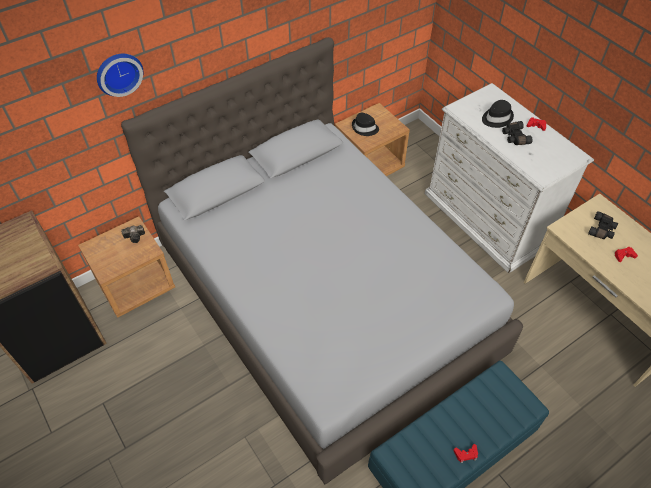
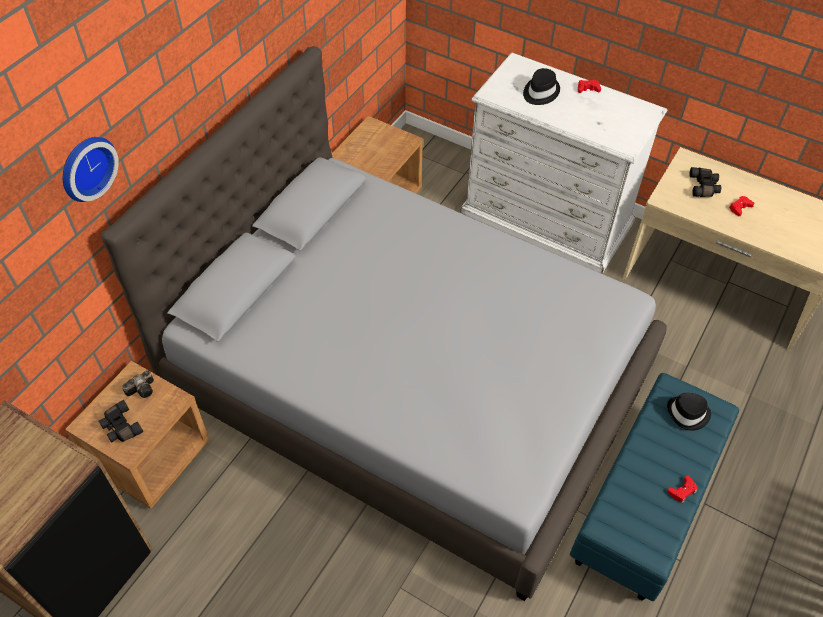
camera: 25 degrees left, 0 degrees up
black hat [352,113,379,136] -> black hat moved to [667,393,711,431]
black binoculars [502,121,533,145] -> black binoculars moved to [99,400,143,443]

